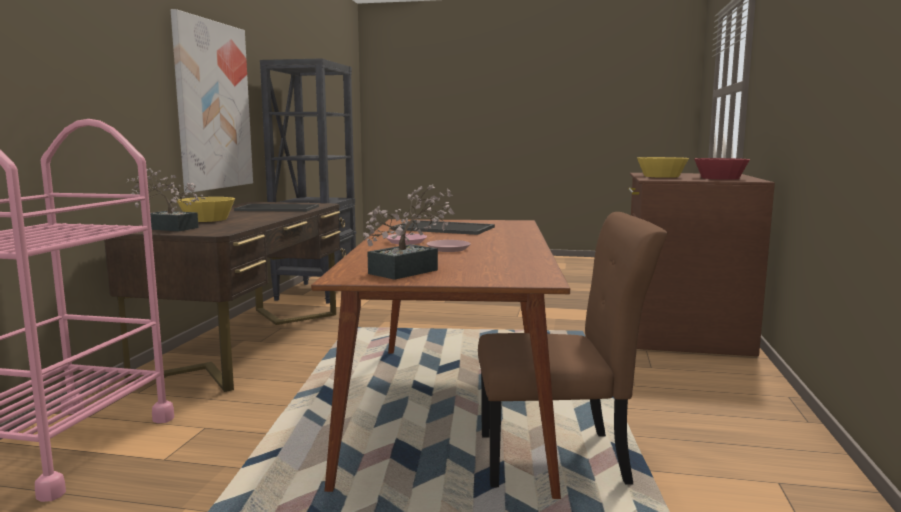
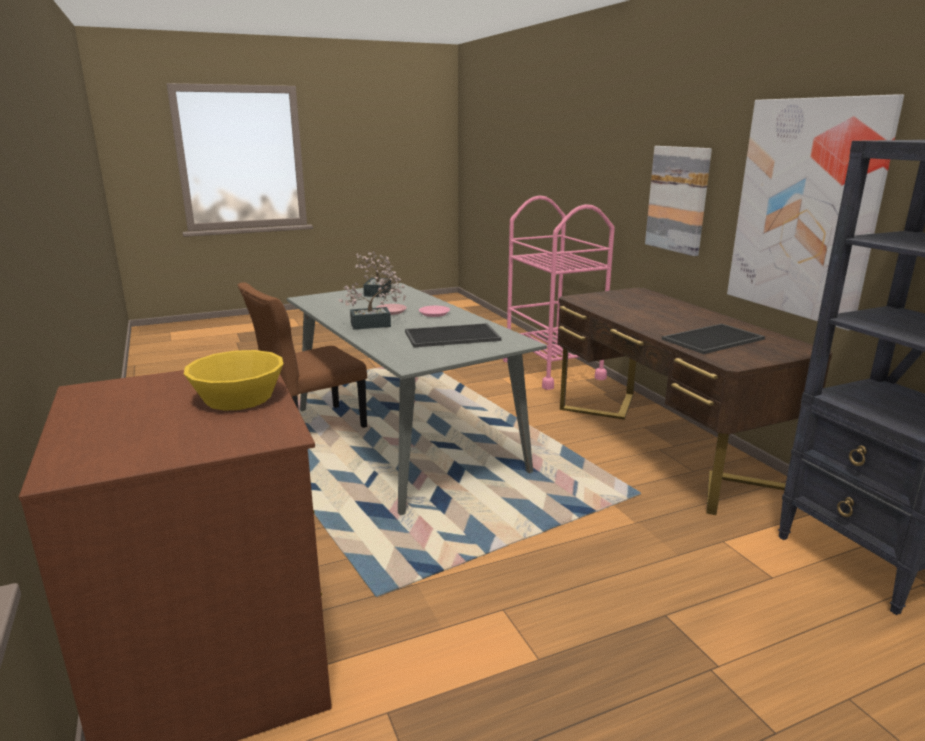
camera: 145 degrees right, 10 degrees up
potted plant [127,168,206,231] -> potted plant moved to [339,271,406,330]
yellow bowl [177,197,235,222] -> none
brown dining table [311,219,570,499] -> grey dining table [287,283,547,516]
red bowl [694,158,750,180] -> none
none -> picture [645,146,712,256]

